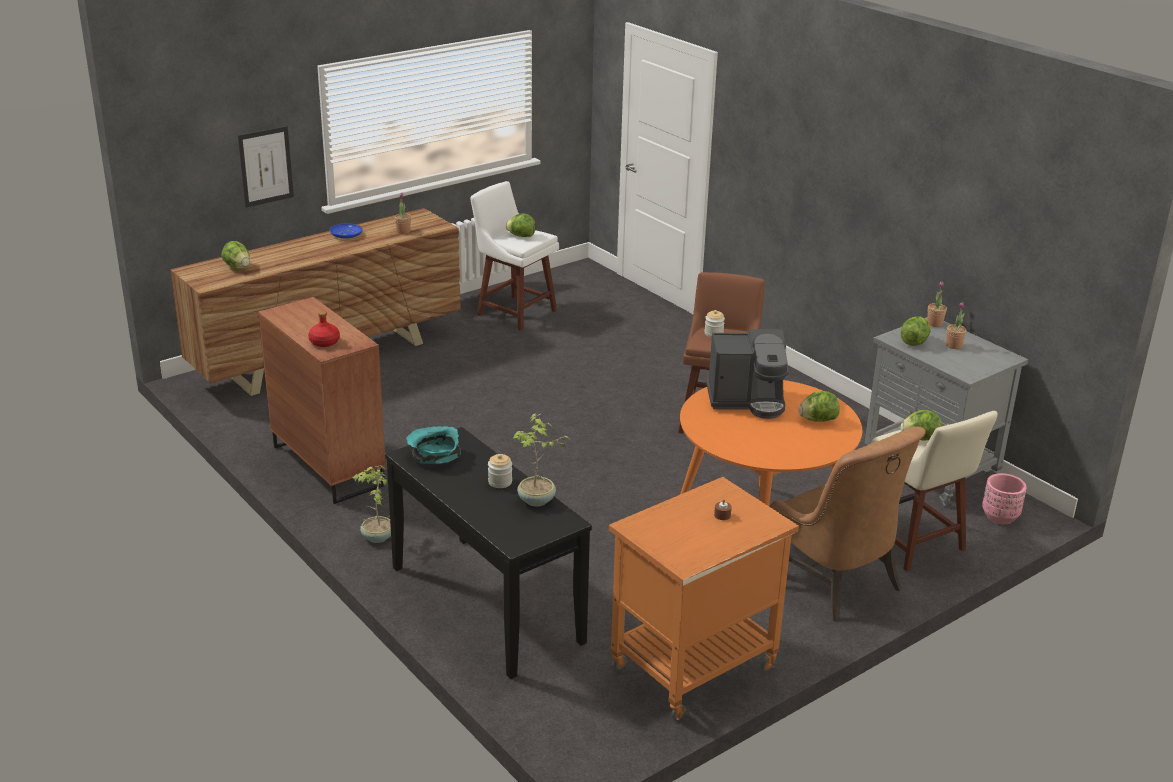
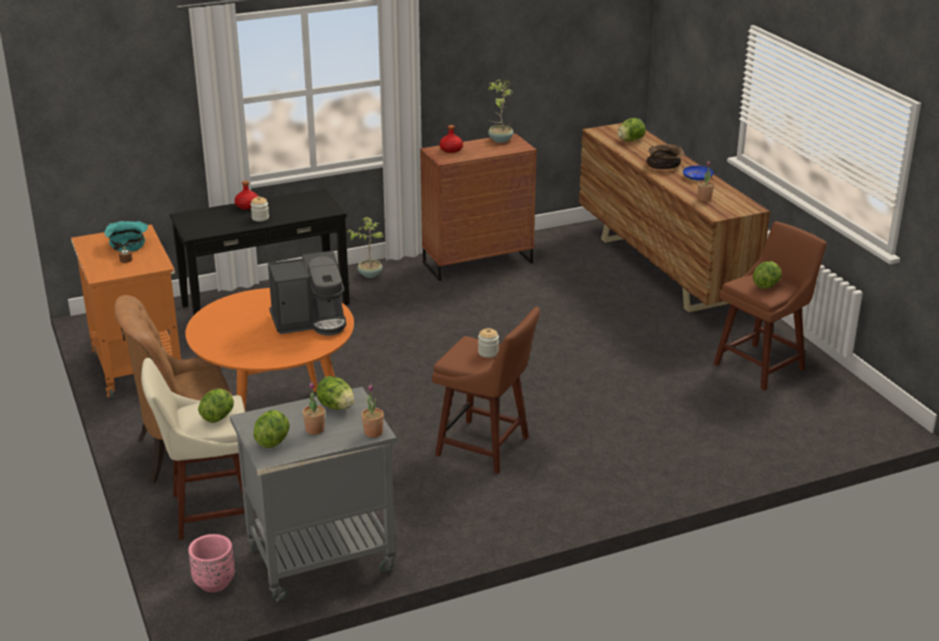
camera: 105 degrees right, 0 degrees up
picture [238,126,294,207] -> none
turquoise bowl [406,426,461,464] -> turquoise bowl moved to [104,221,148,252]
white stool [470,181,559,331] -> brown stool [713,221,826,391]
potted plant [513,414,569,507] -> potted plant moved to [488,80,514,143]
coffee machine [706,329,789,419] -> coffee machine turned 120 degrees counterclockwise [268,251,346,336]
lettuce [799,391,840,422] -> lettuce moved to [253,410,290,448]
none -> red bottle [235,181,258,210]
none -> brown bowl [646,144,685,169]

